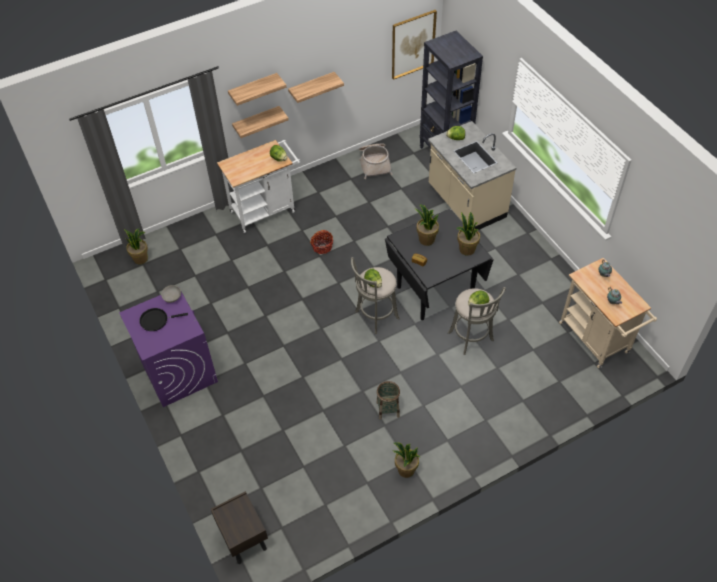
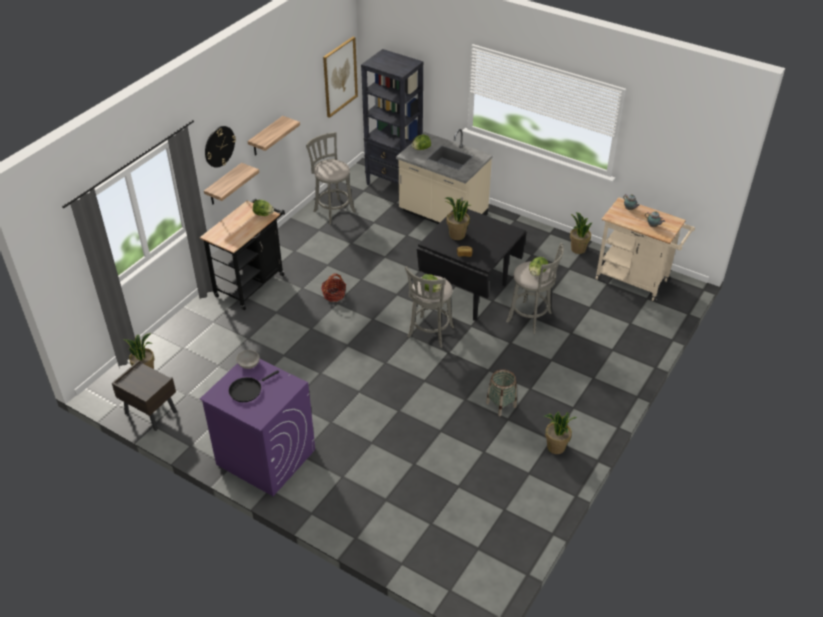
camera: 30 degrees left, 10 degrees down
brown nightstand [211,491,268,564] -> brown nightstand moved to [112,360,177,431]
white cart [217,140,301,233] -> black cart [200,199,285,310]
shelf [228,73,286,106] -> wall clock [205,126,236,168]
basket [359,144,393,179] -> grey stool [306,132,356,225]
potted plant [456,212,480,256] -> potted plant moved to [570,212,592,254]

